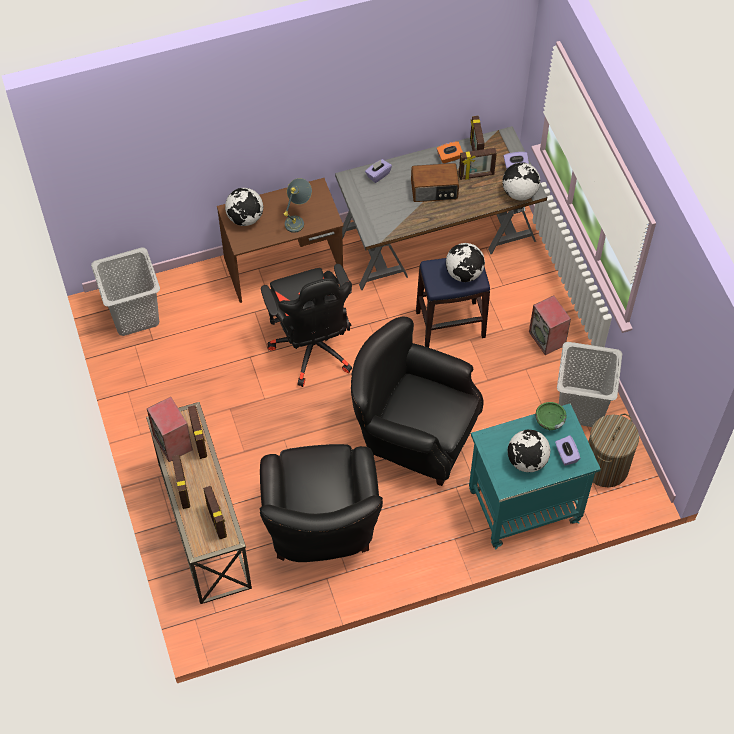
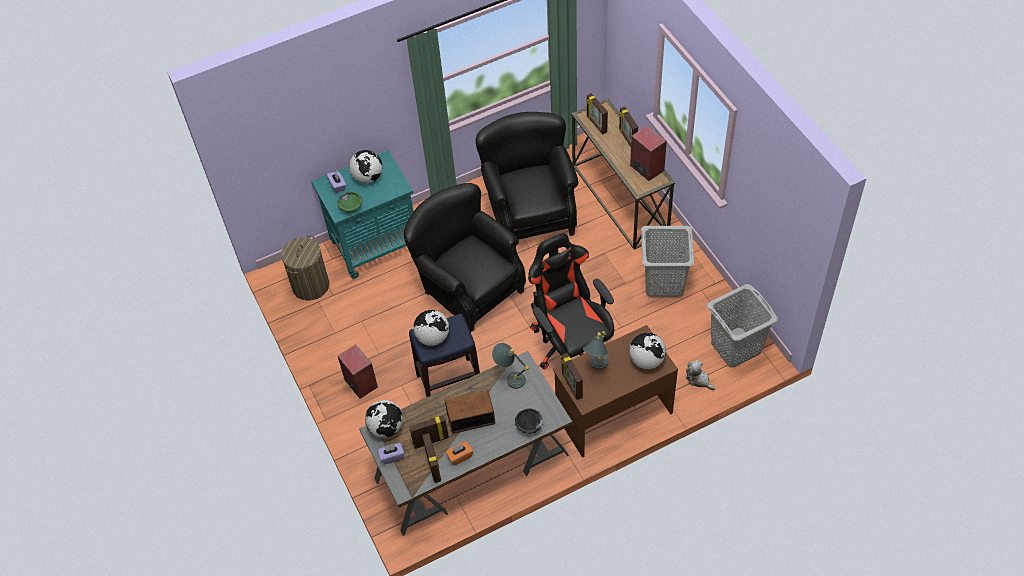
camera: 175 degrees right, 5 degrees down
picture frame [188,405,207,459] -> picture frame moved to [560,353,583,400]
black armchair [351,317,484,486] -> black armchair turned 150 degrees counterclockwise [404,183,526,332]
purple tissue box [365,159,392,183] -> black bowl [515,408,543,434]
grey laundry basket [557,342,622,427] -> grey laundry basket moved to [641,226,694,297]
none -> grey table lamp [492,343,529,389]
none -> plush toy [686,360,715,390]

